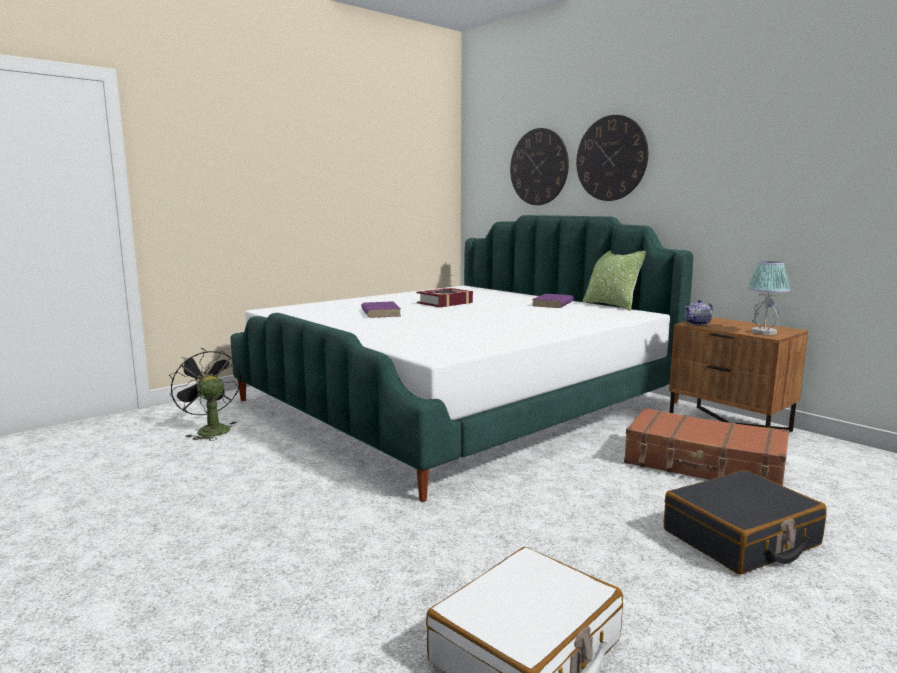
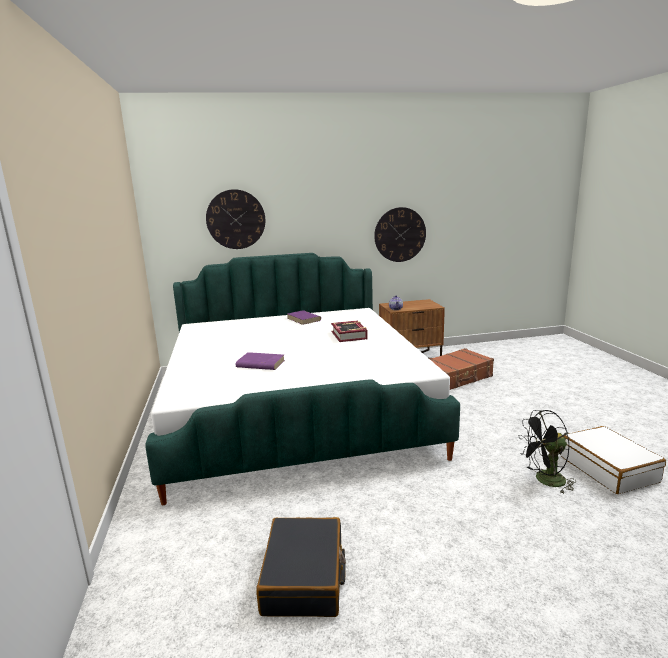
camera: 60 degrees left, 5 degrees up
black fan [169,348,241,441] -> black fan moved to [518,410,576,493]
book [417,288,473,307] -> book moved to [331,320,368,342]
wall clock [576,115,648,201] -> wall clock moved to [374,207,426,262]
pillow [582,251,646,311] -> none
black suitcase [664,470,826,574] -> black suitcase moved to [256,517,346,617]
table lamp [747,261,791,335] -> none

